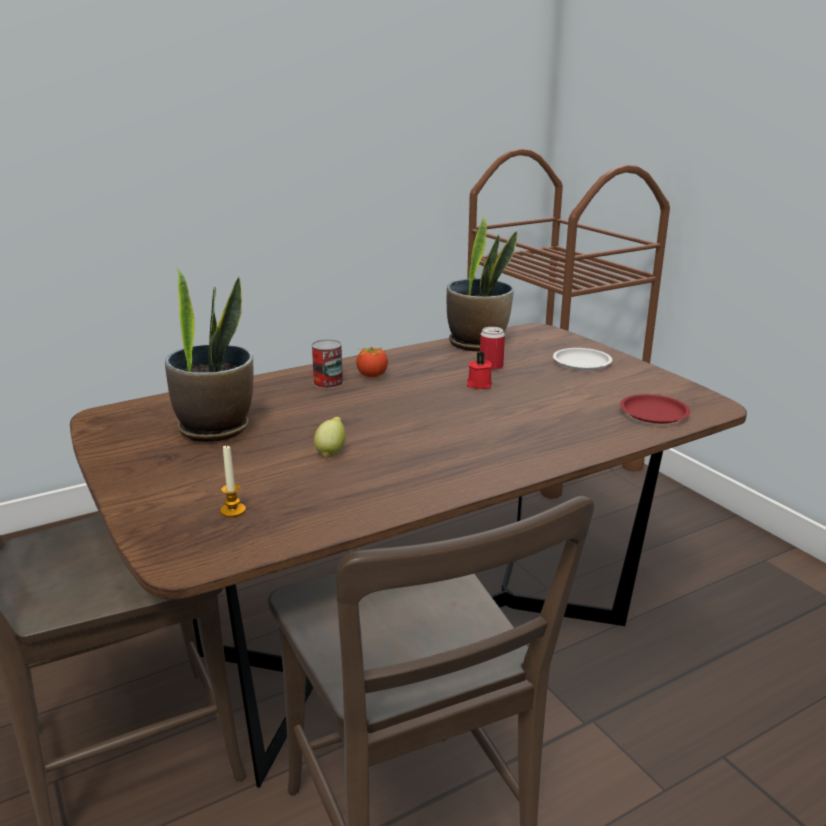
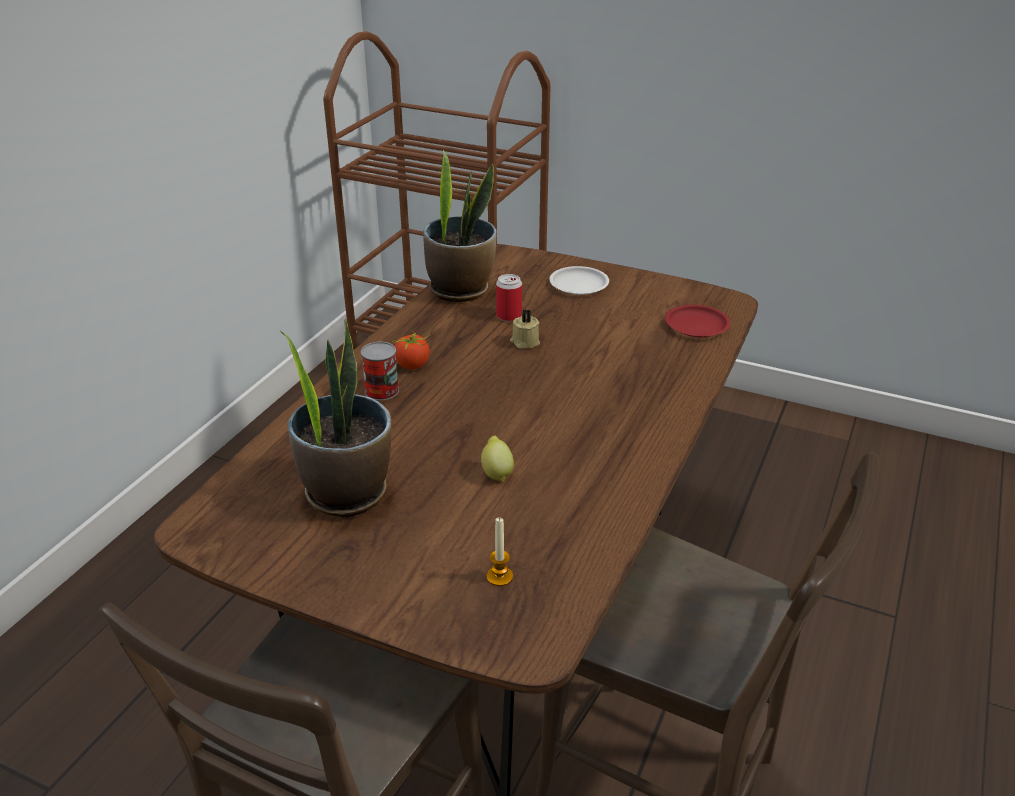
camera: 35 degrees left, 10 degrees up
red candle [467,352,492,389] -> beige candle [510,309,540,349]

